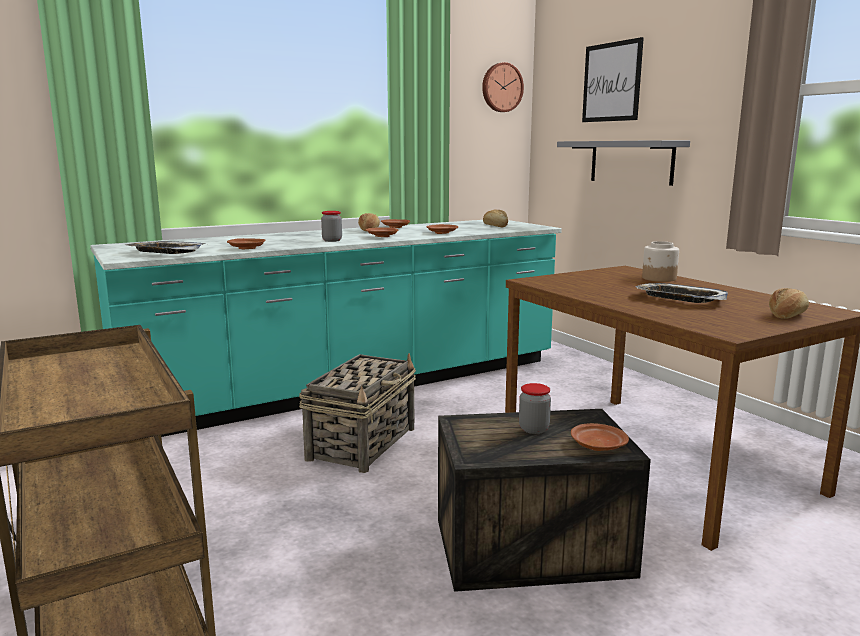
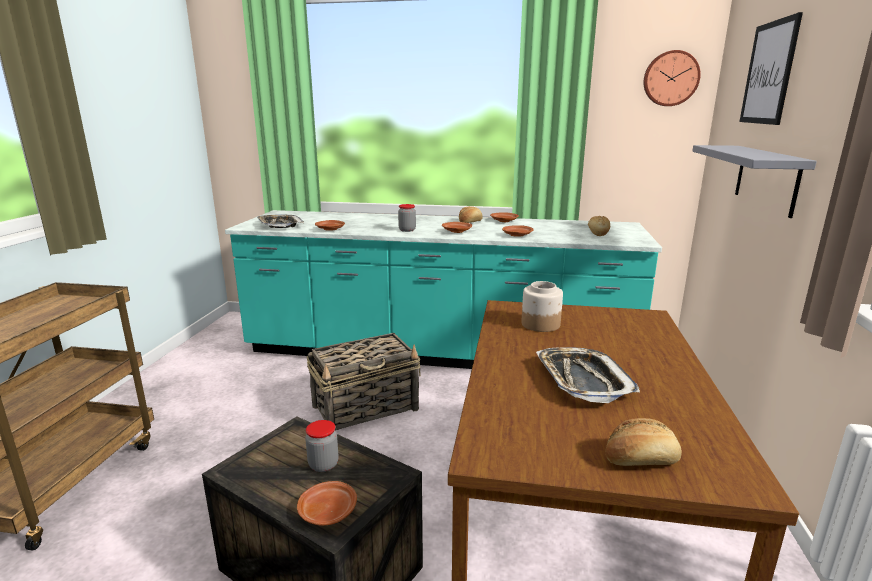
camera: 40 degrees right, 5 degrees up
jar [642,241,679,282] -> jar moved to [521,281,563,332]

